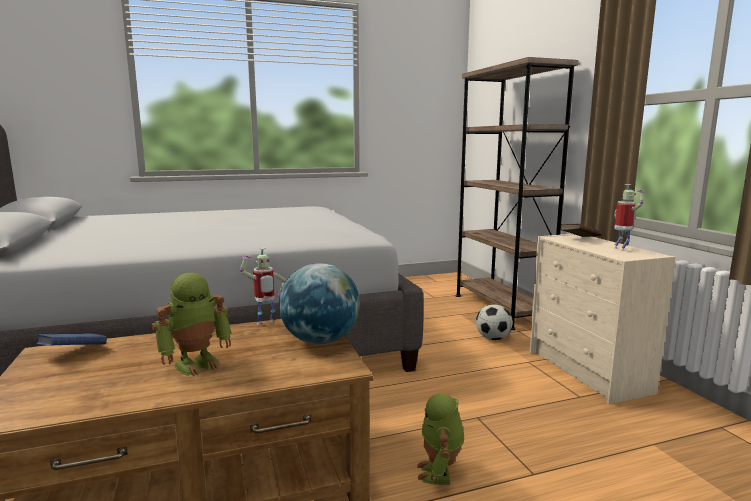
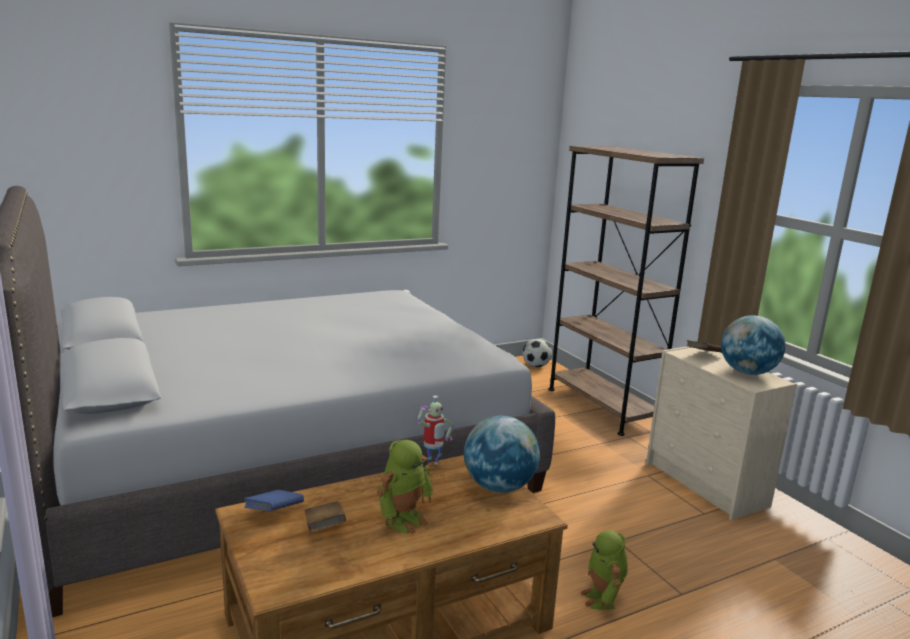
camera: 10 degrees left, 5 degrees up
football [476,304,513,340] -> football moved to [523,339,552,367]
toy robot [614,184,645,251] -> globe [721,315,786,375]
none -> brown book [305,501,346,533]

